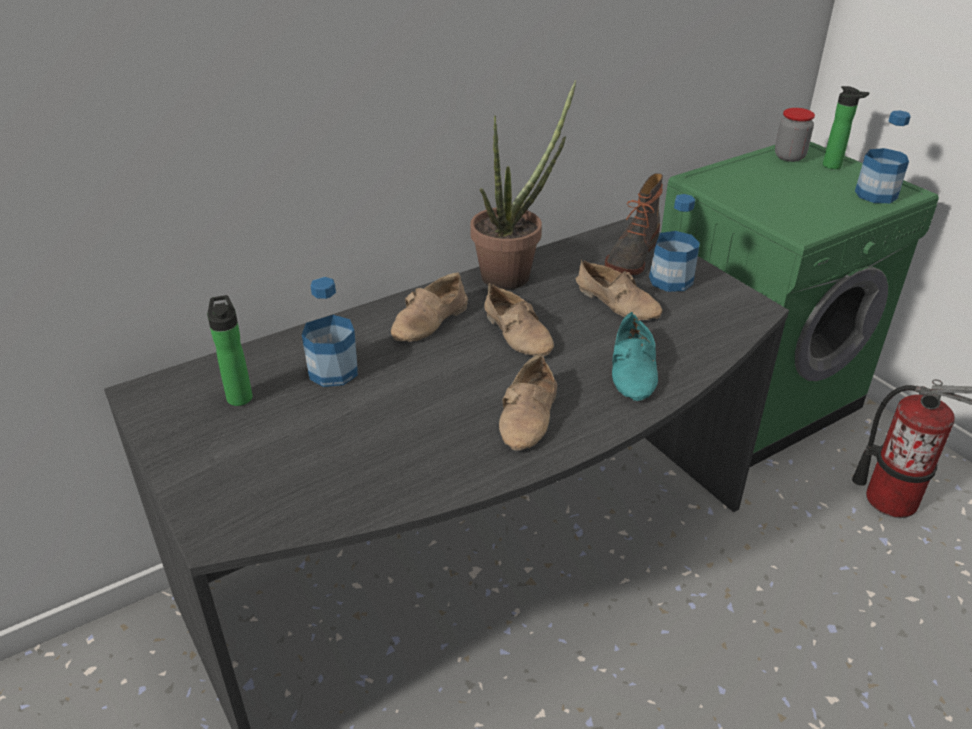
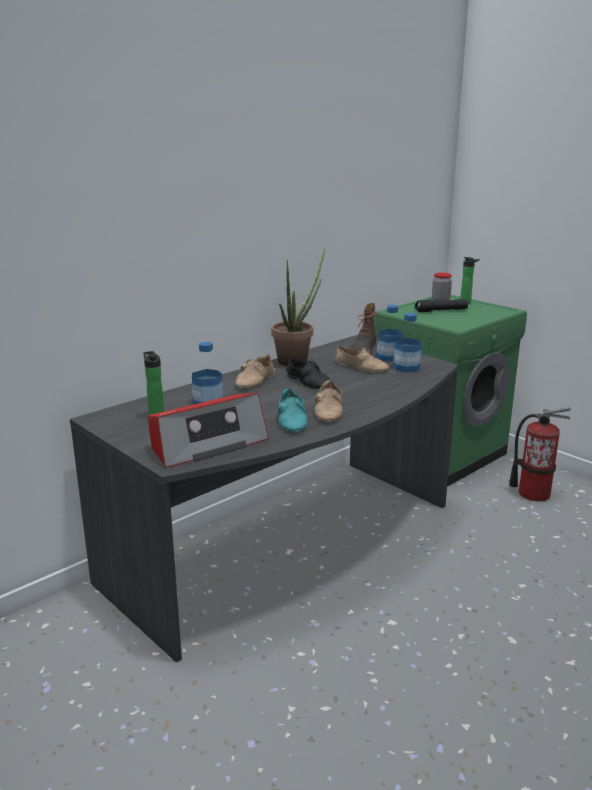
camera: 10 degrees left, 15 degrees down
beige shoe [484,283,554,356] -> black shoe [286,357,333,389]
turquoise shoe [612,312,658,401] -> turquoise shoe moved to [278,388,308,432]
bottle [855,110,911,203] -> bottle moved to [393,313,422,372]
none -> radio [148,393,269,468]
none -> black flashlight [415,299,469,312]

